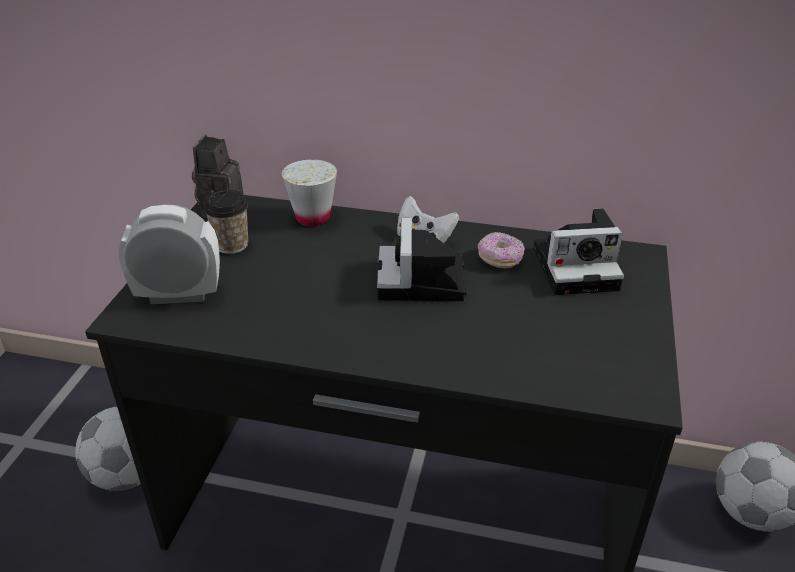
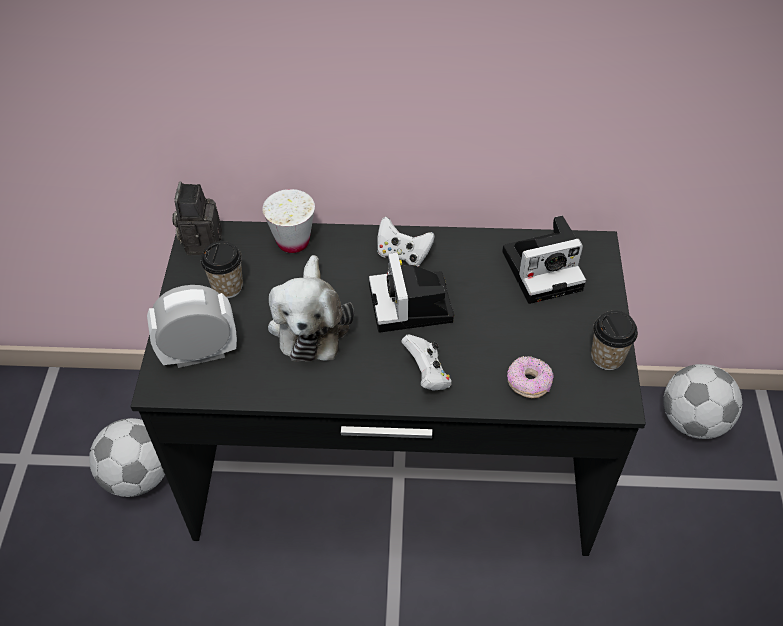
camera: 10 degrees left, 15 degrees up
donut [478,232,525,268] -> donut moved to [507,356,554,398]
none -> plush toy [268,255,354,362]
none -> white game controller [401,334,452,391]
none -> cup [591,311,638,370]

